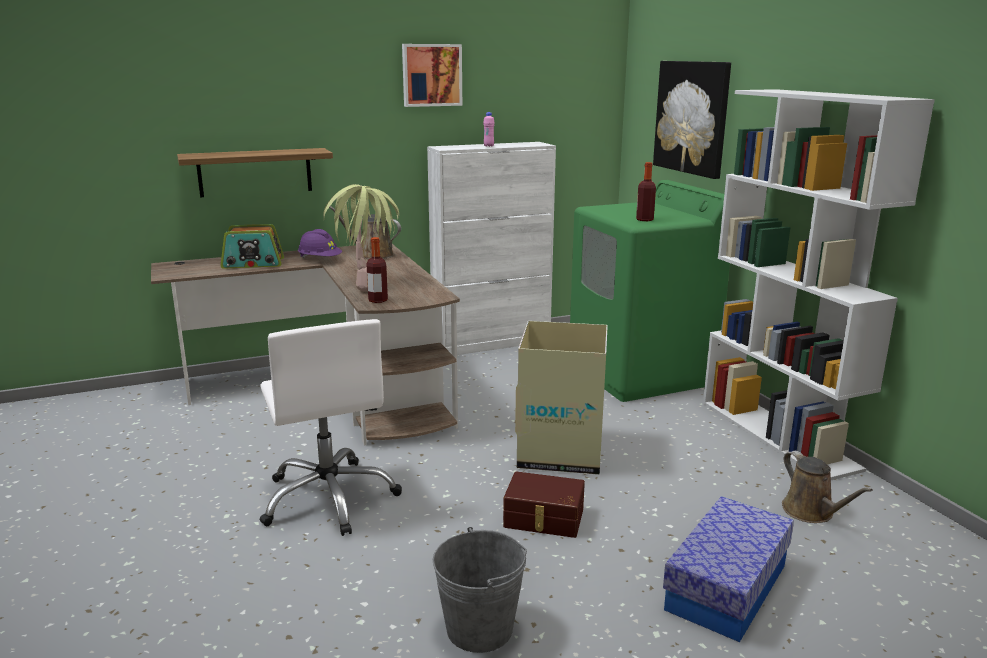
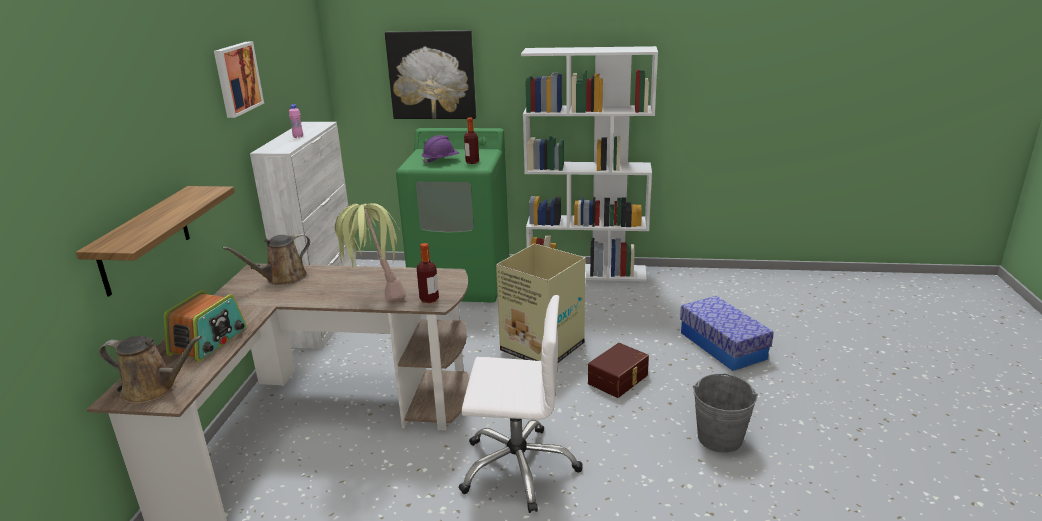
camera: 60 degrees left, 5 degrees up
purple hard hat [298,229,342,258] -> purple hard hat moved to [422,135,459,164]
brown watering can [782,451,873,523] -> brown watering can moved to [99,336,202,404]

